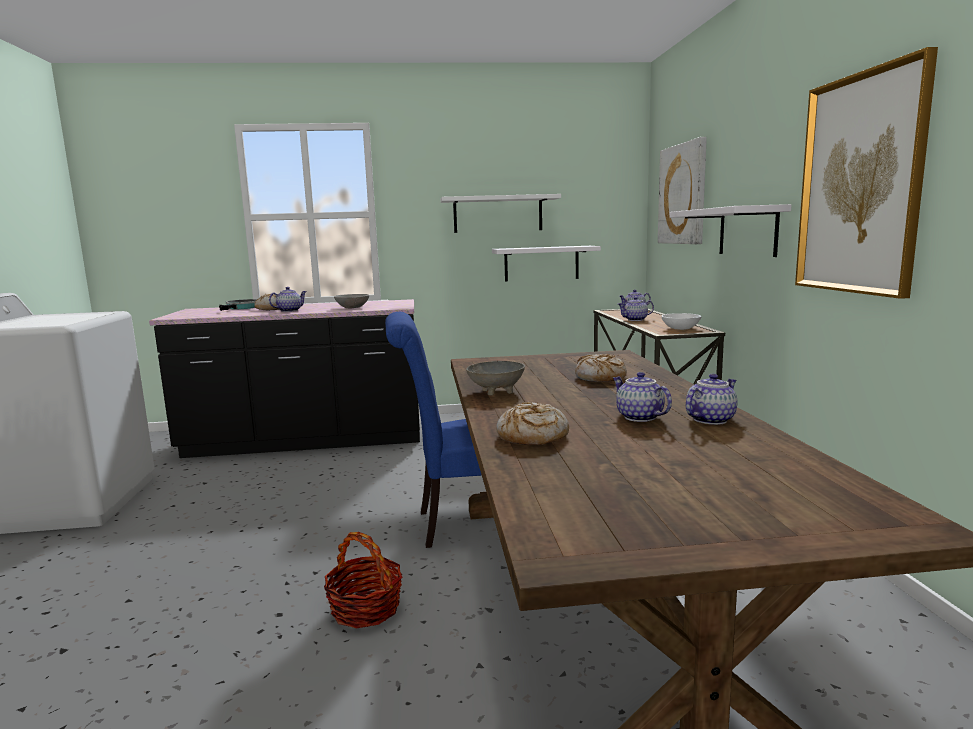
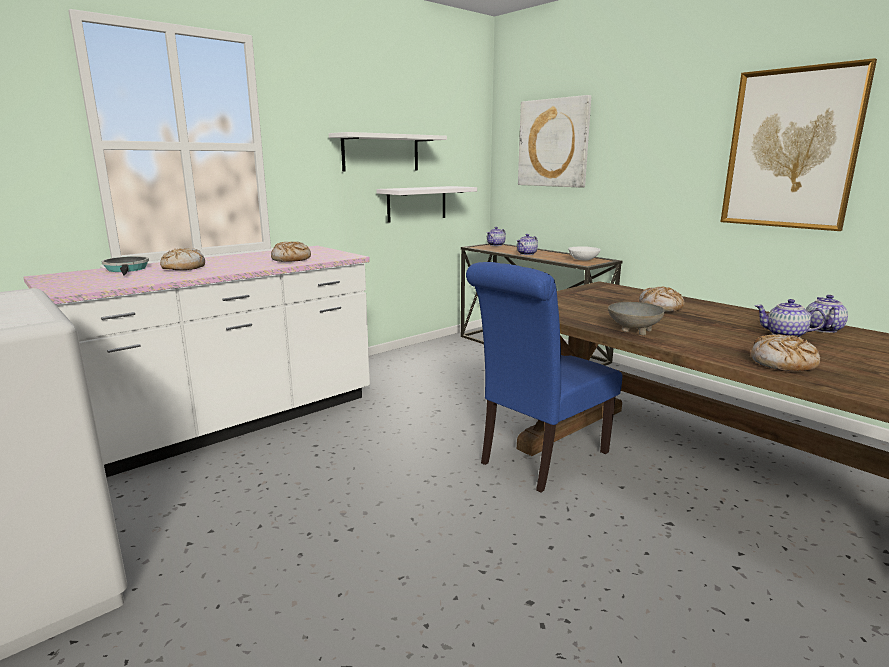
camera: 35 degrees left, 5 degrees up
black counter [149,299,420,458] -> white counter [23,246,370,477]
teapot [269,287,307,312] -> none
basket [324,532,402,628] -> none
grey bowl [334,294,369,308] -> bread [271,241,311,262]
white shelf [669,204,792,257] -> none

